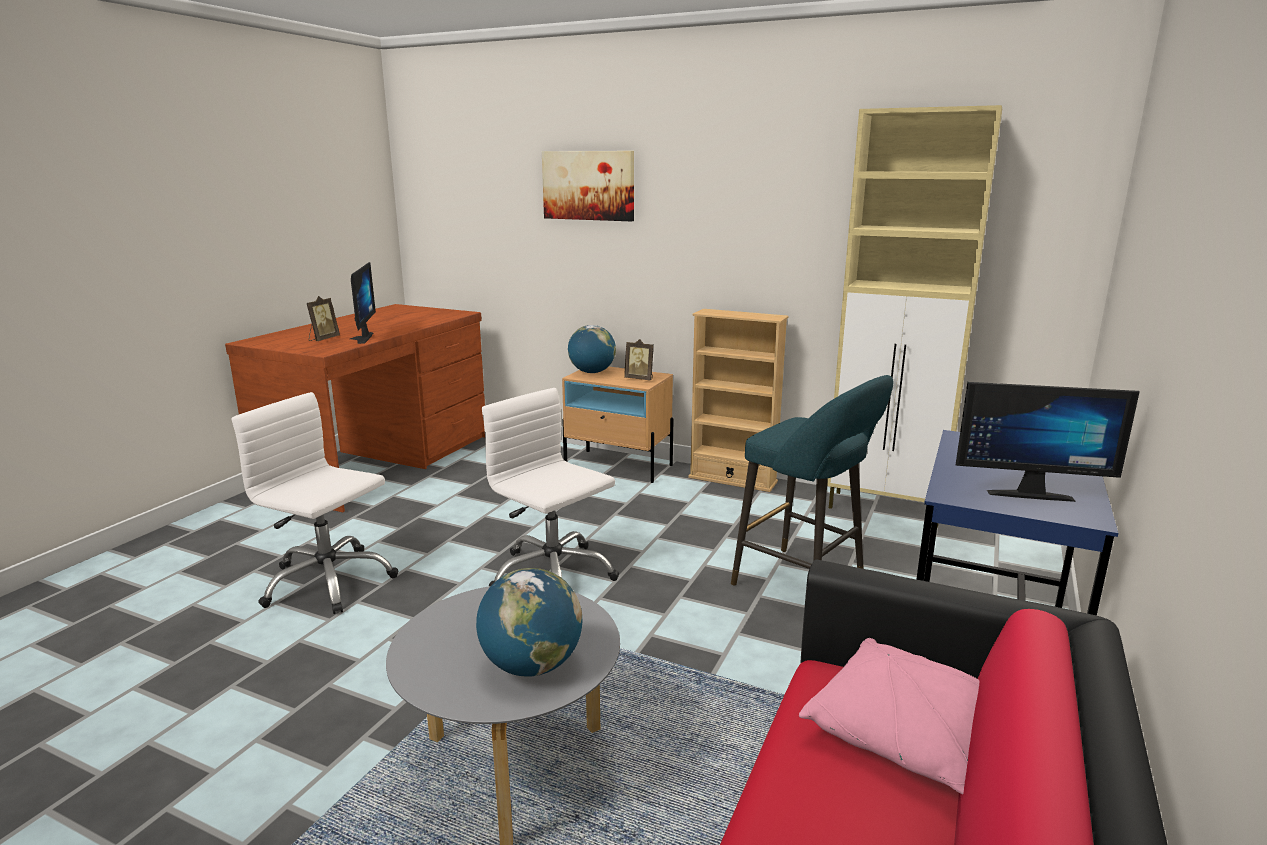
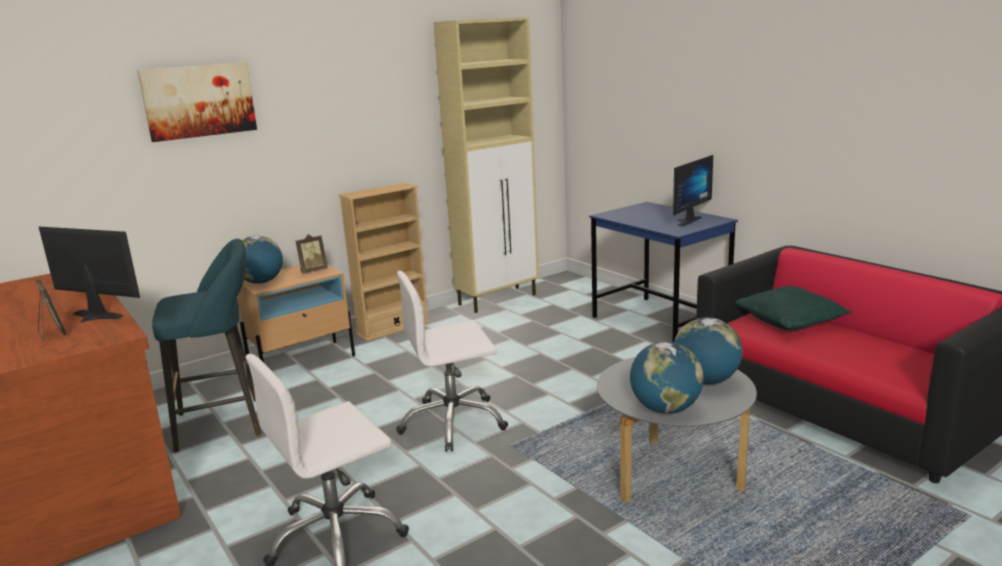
camera: 60 degrees left, 0 degrees up
turquoise stool [731,375,894,586] -> turquoise stool moved to [152,239,261,453]
pink pillow [799,638,979,794] -> green pillow [735,286,852,330]
none -> globe [630,341,703,414]

